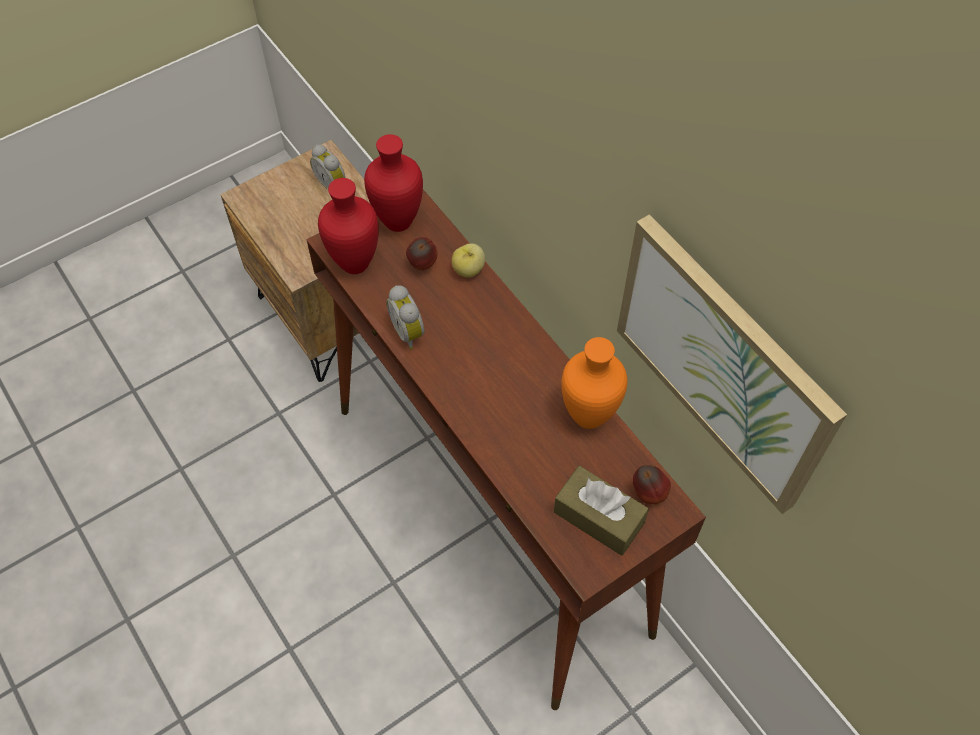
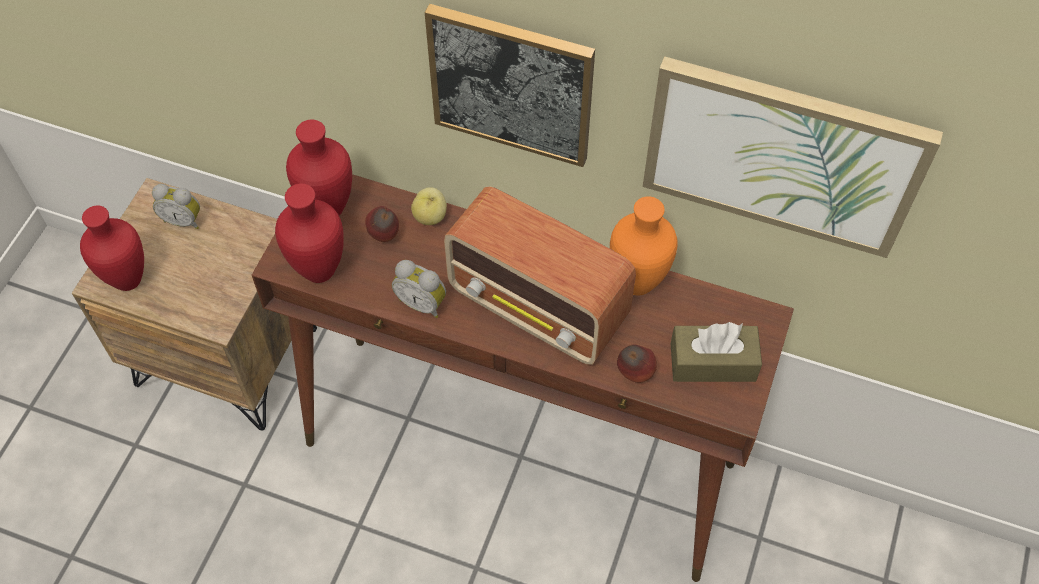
camera: 35 degrees left, 0 degrees up
apple [633,465,671,504] -> apple moved to [617,344,657,383]
none -> red vase [80,205,144,291]
none -> picture [425,4,595,167]
none -> radio [444,186,636,365]

